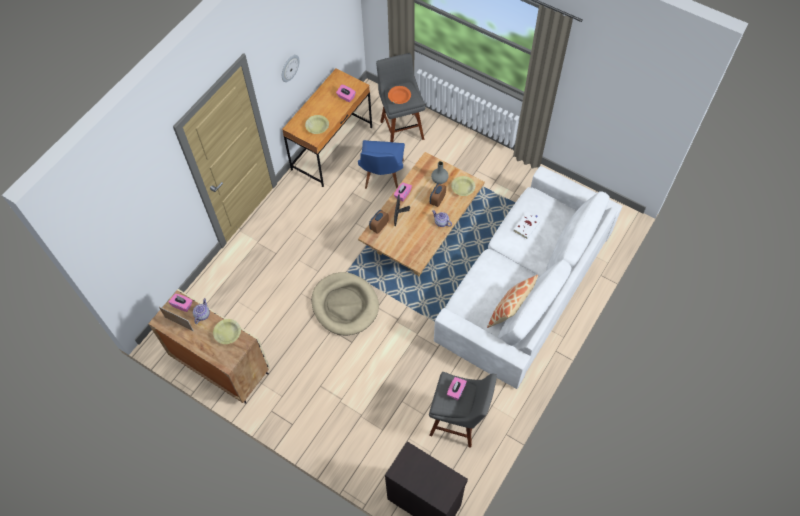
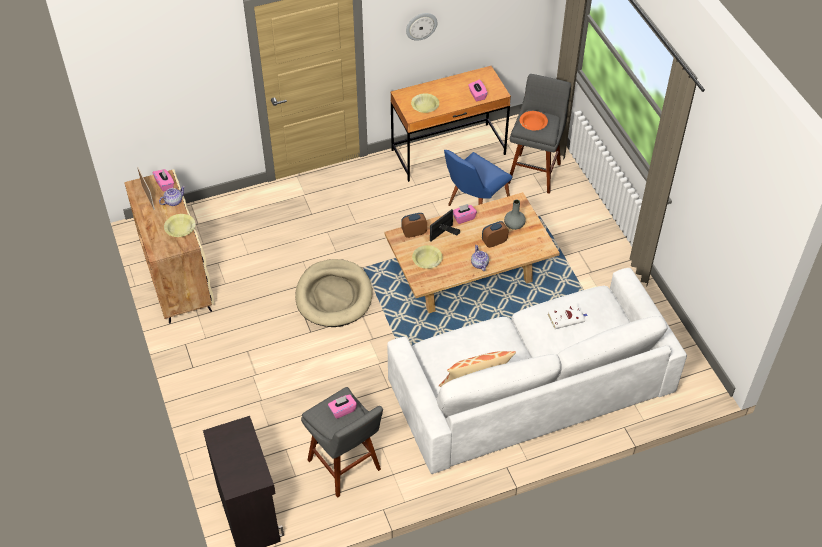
camera: 35 degrees right, 10 degrees down
yellow bowl [451,176,475,196] -> yellow bowl moved to [412,245,442,269]

